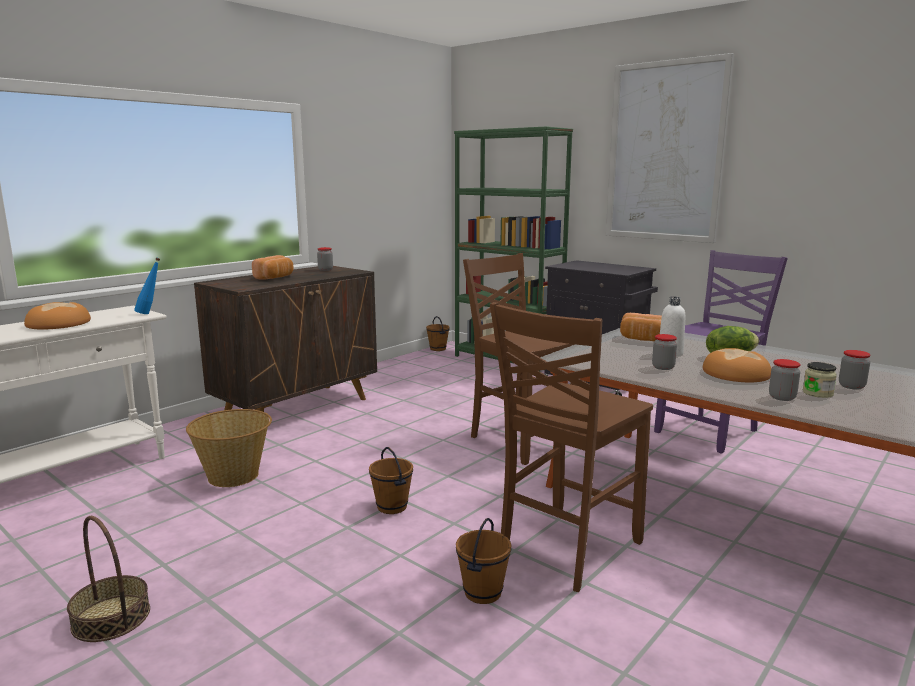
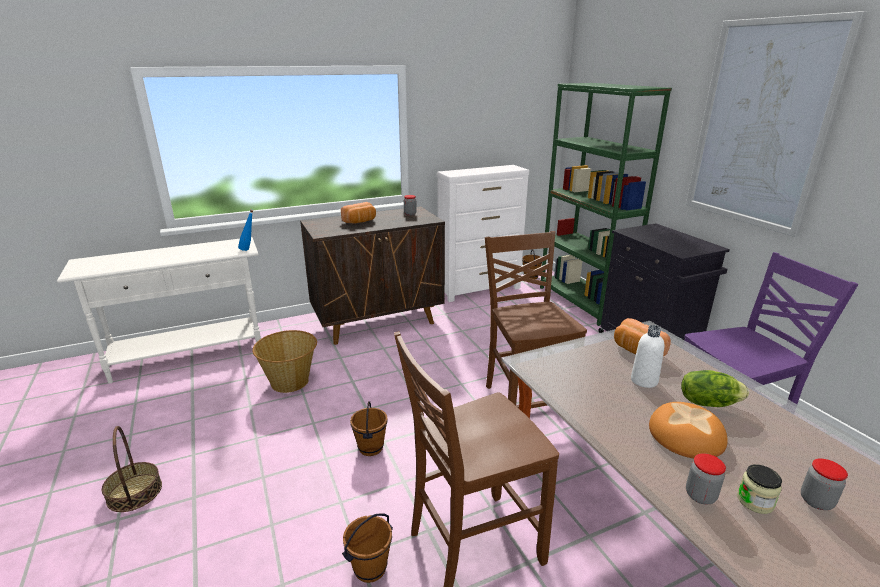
camera: 25 degrees right, 10 degrees up
bread [24,302,91,330] -> none
jar [652,334,677,370] -> none
none -> white dresser [437,165,529,302]

